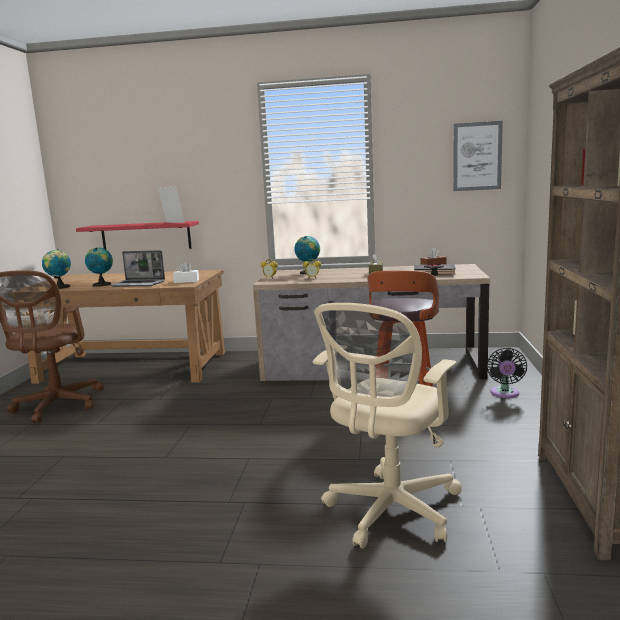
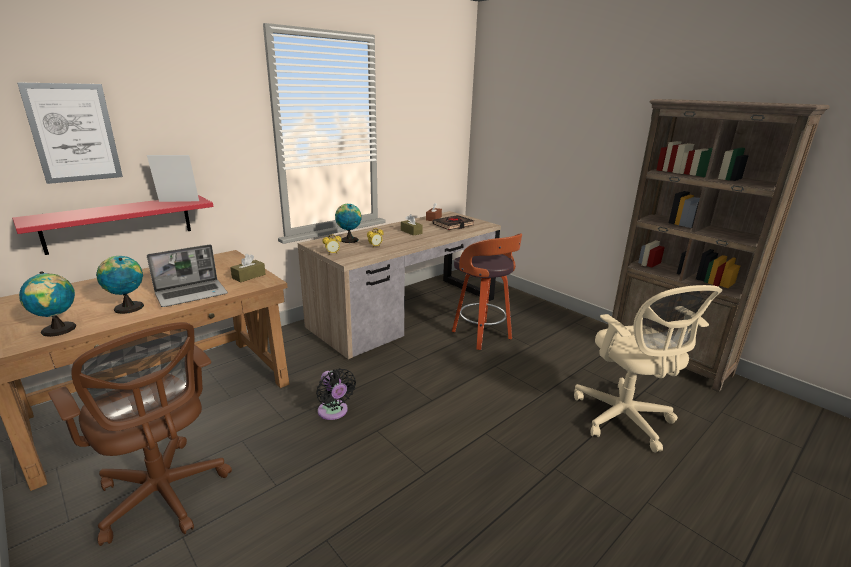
camera: 50 degrees left, 10 degrees up
white tissue box [173,262,199,283] -> brown tissue box [230,254,266,283]
picture [453,121,503,191] -> picture moved to [17,82,123,184]
black fan [487,348,527,398] -> black fan moved to [316,368,356,420]

